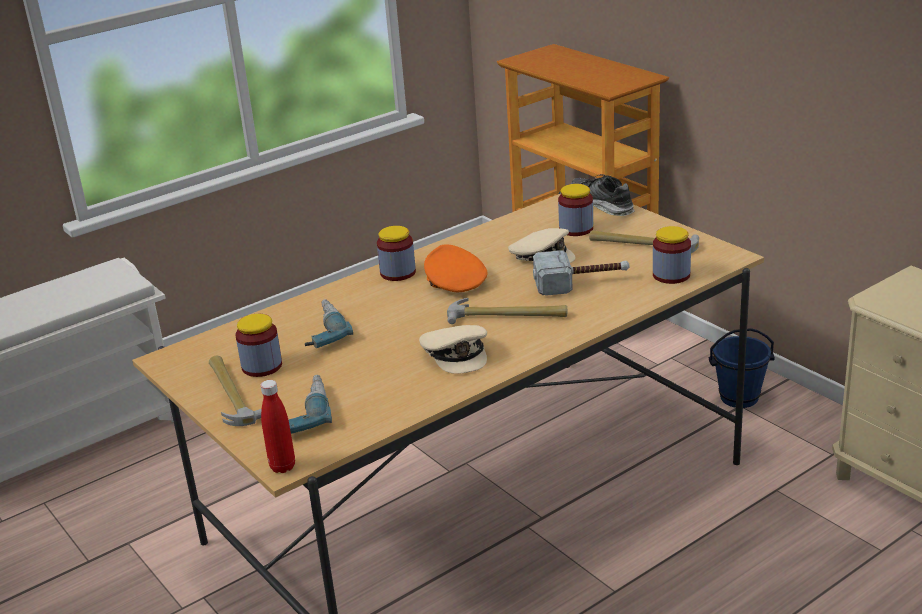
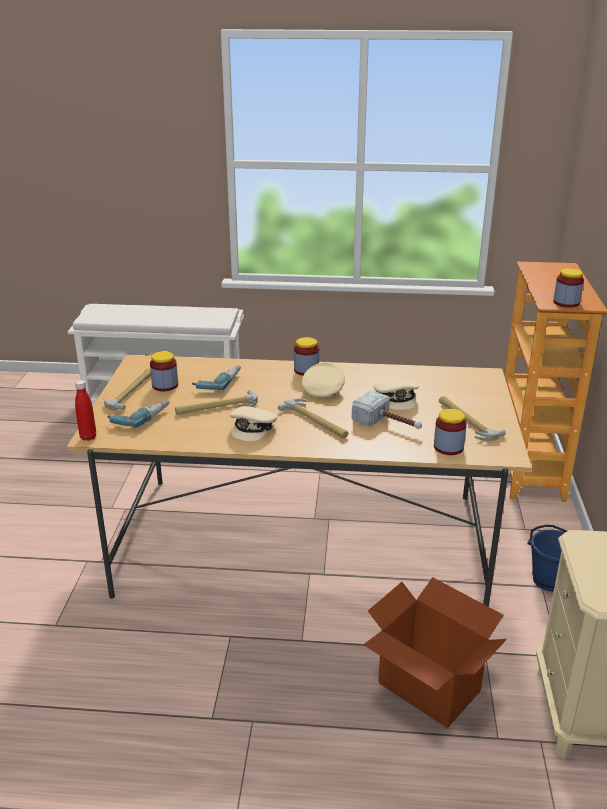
camera: 40 degrees right, 0 degrees up
orange cap [424,244,488,293] -> beige cap [302,362,345,397]
jar [558,184,593,236] -> jar moved to [553,268,584,308]
shoe [571,174,635,216] -> none
none -> hammer [175,390,258,415]
none -> cardboard box [363,577,507,728]

